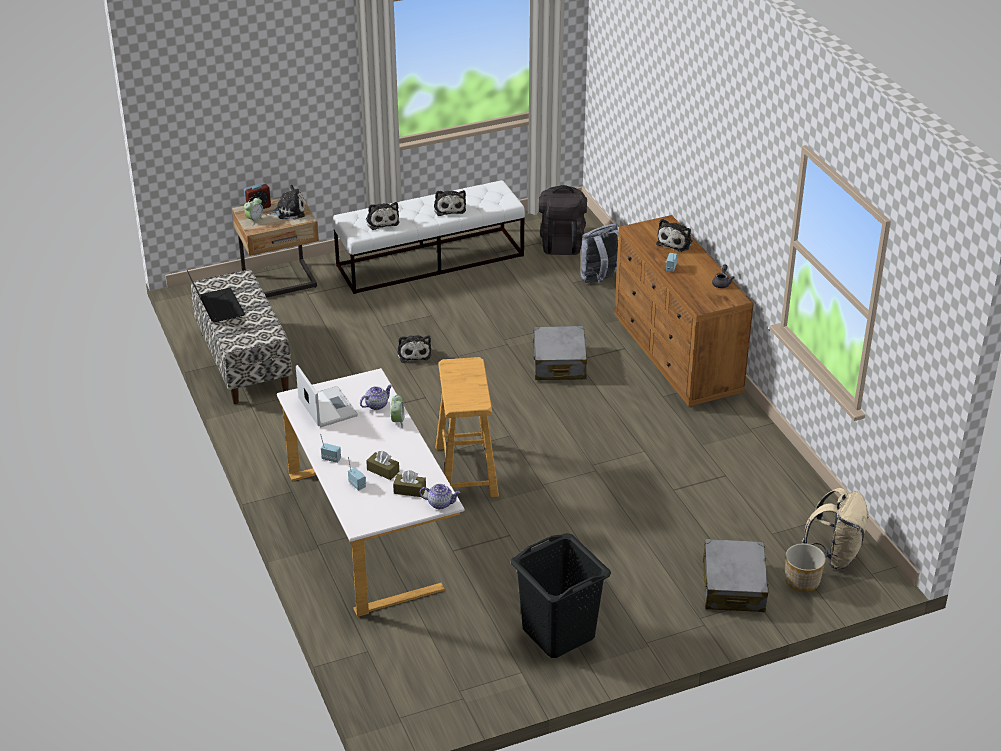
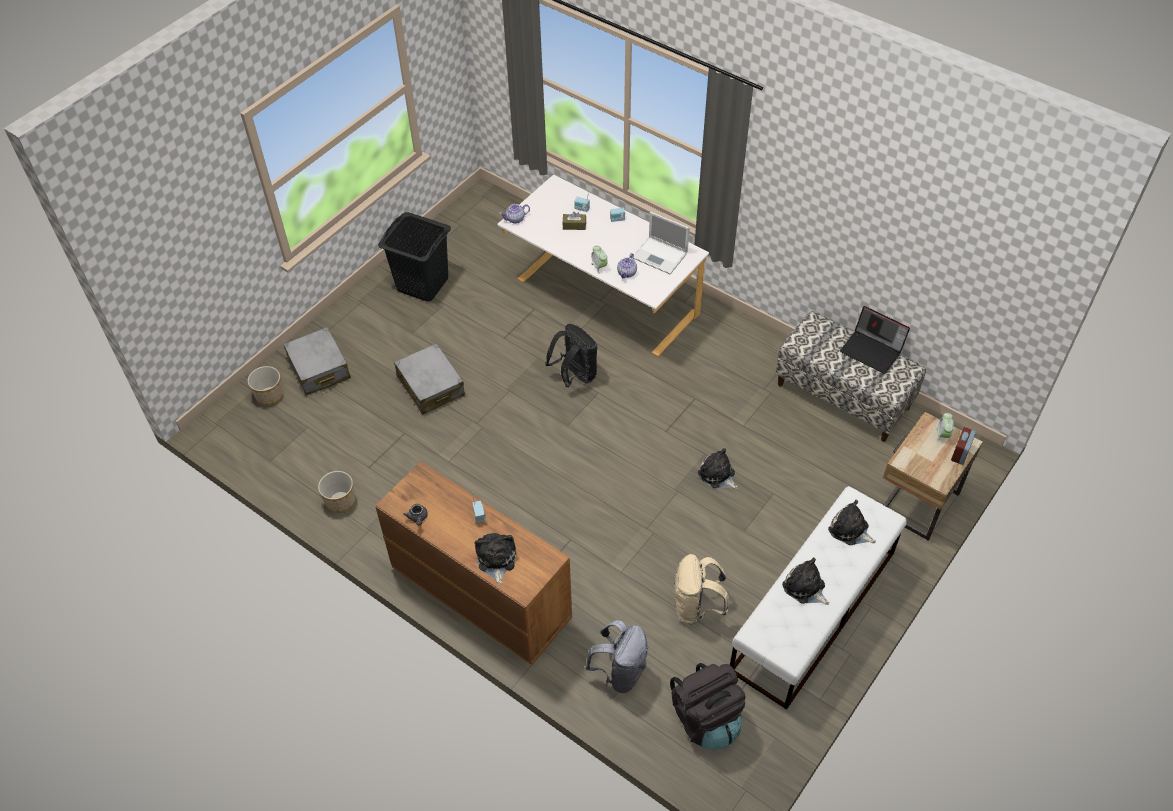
camera: 150 degrees right, 15 degrees up
plush toy [266,185,305,220] -> none
brown tissue box [393,470,426,497] -> none
beige stool [435,357,499,497] -> black backpack [545,324,597,387]
grey suitcase [532,326,587,380] -> grey suitcase moved to [394,343,465,415]
beige backpack [802,488,869,570] -> beige backpack moved to [674,554,729,624]
none -> planter [318,471,355,513]

